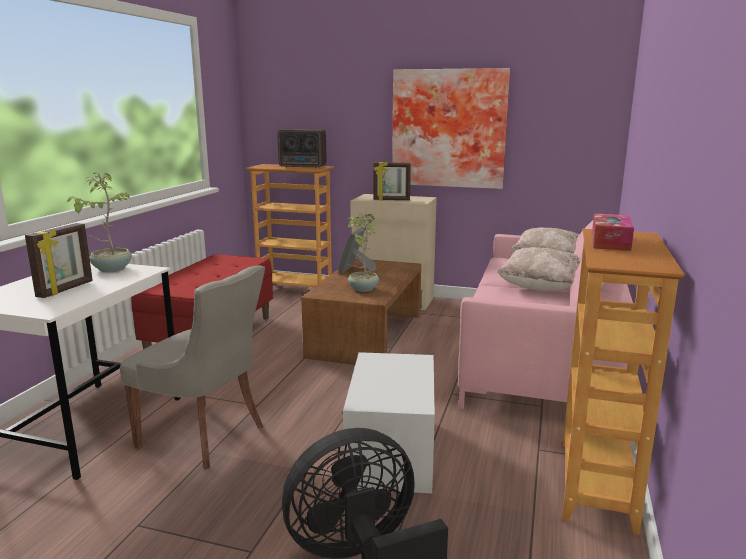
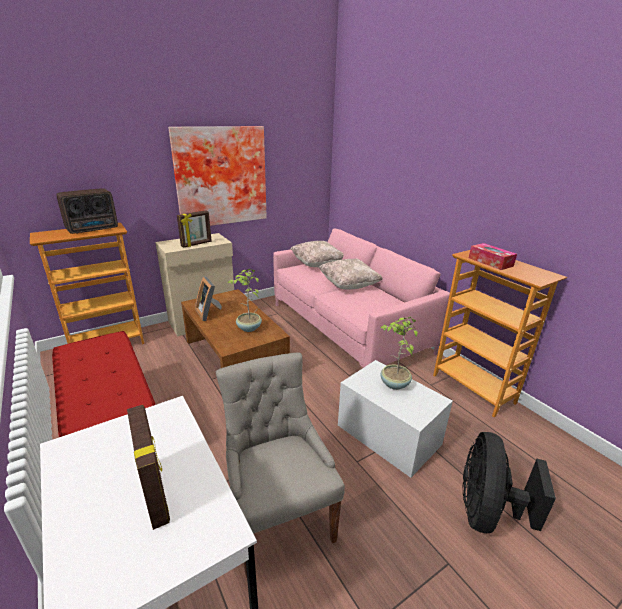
camera: 50 degrees left, 10 degrees up
potted plant [67,172,132,272] -> potted plant moved to [380,317,418,390]
grey chair [120,265,265,469] -> grey chair turned 90 degrees counterclockwise [216,352,345,578]

